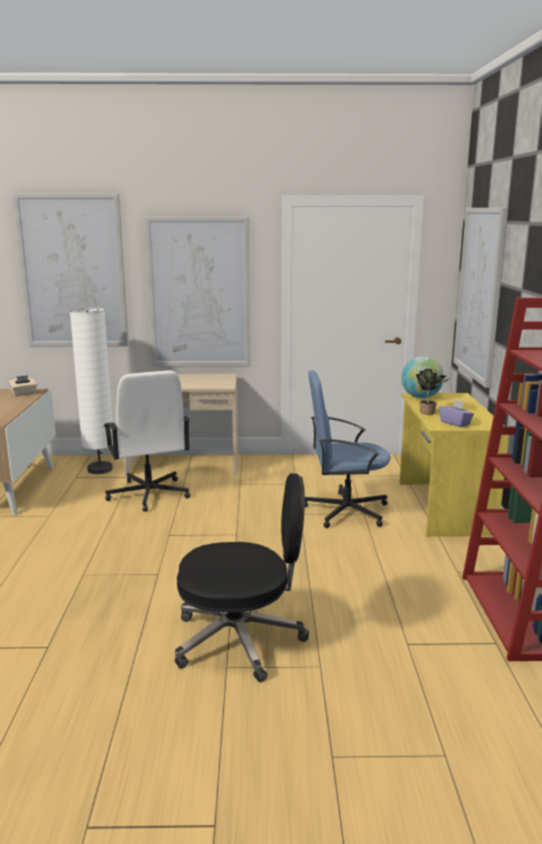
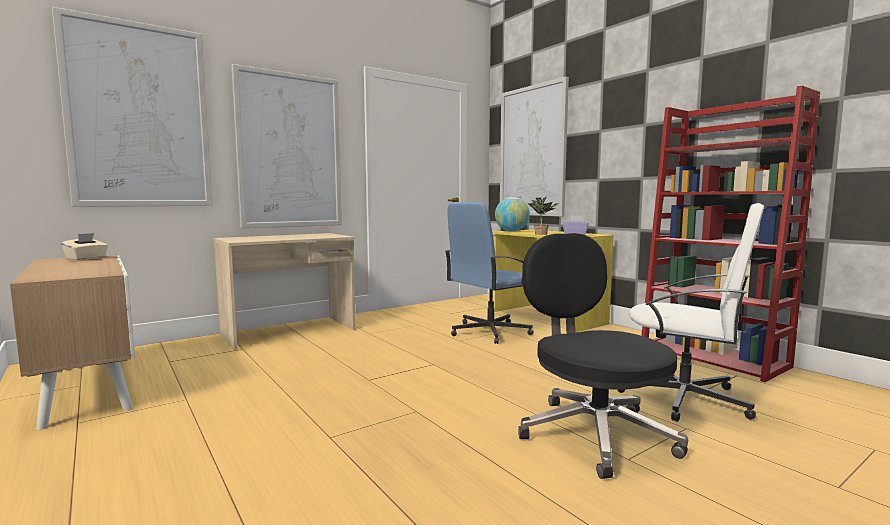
camera: 35 degrees left, 10 degrees down
white floor lamp [70,308,113,474] -> none
white office chair [104,370,190,512] -> white office chair moved to [617,203,764,422]
black office chair [175,473,309,682] -> black office chair turned 75 degrees counterclockwise [518,233,688,479]

